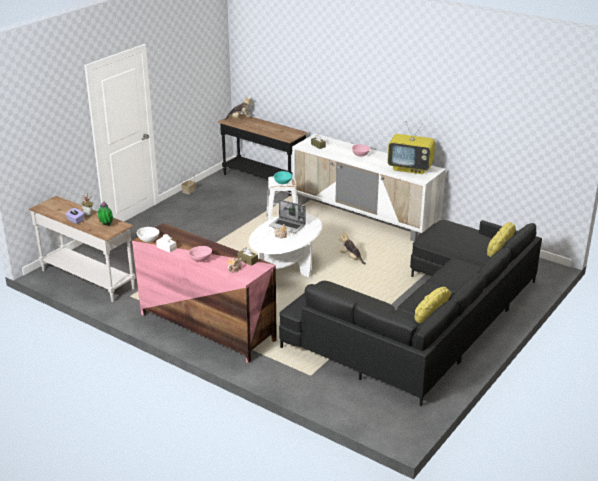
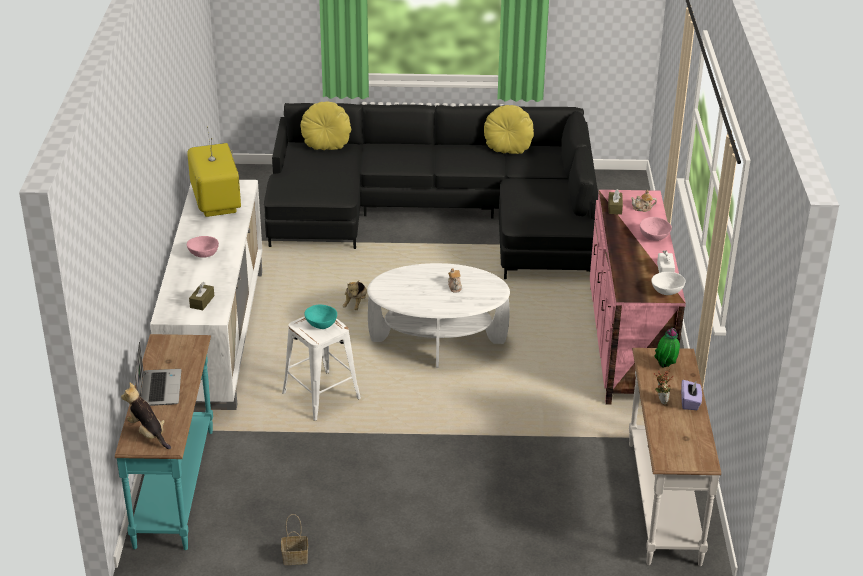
camera: 125 degrees left, 5 degrees up
black console table [217,113,308,196] -> turquoise console table [115,334,213,550]
laptop [269,199,306,233] -> laptop moved to [135,342,181,406]

